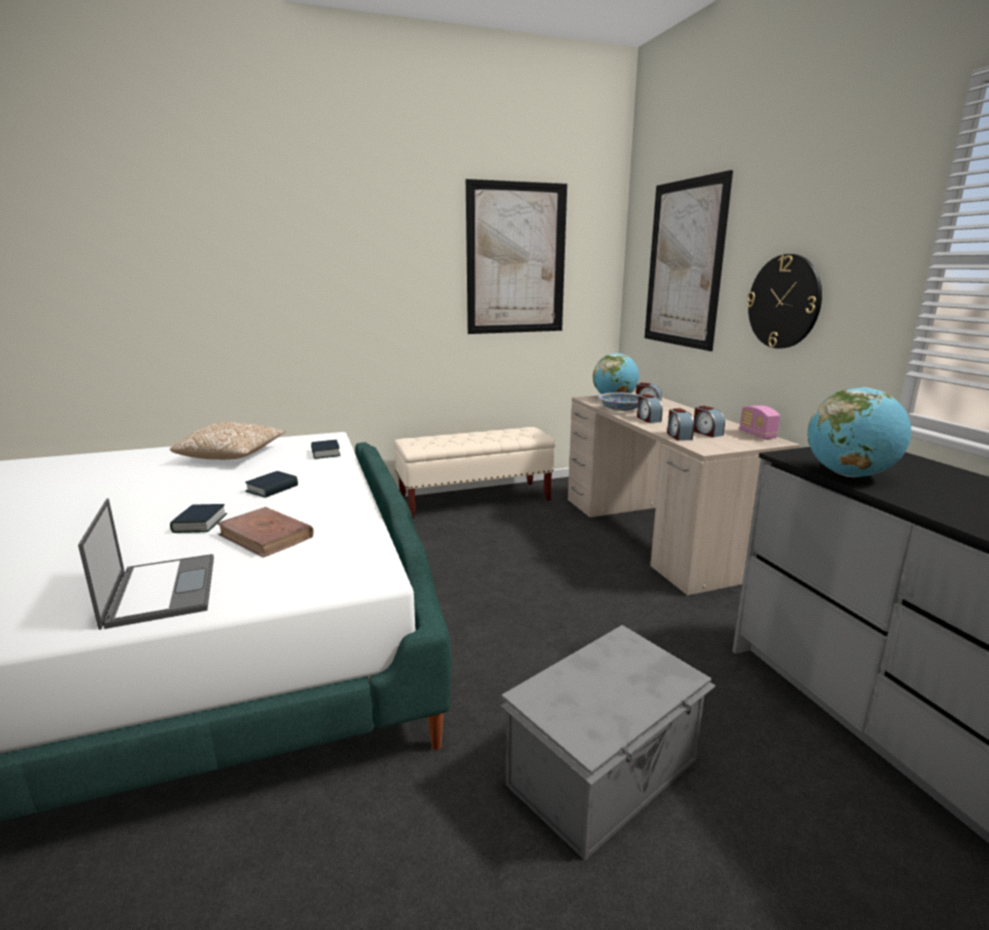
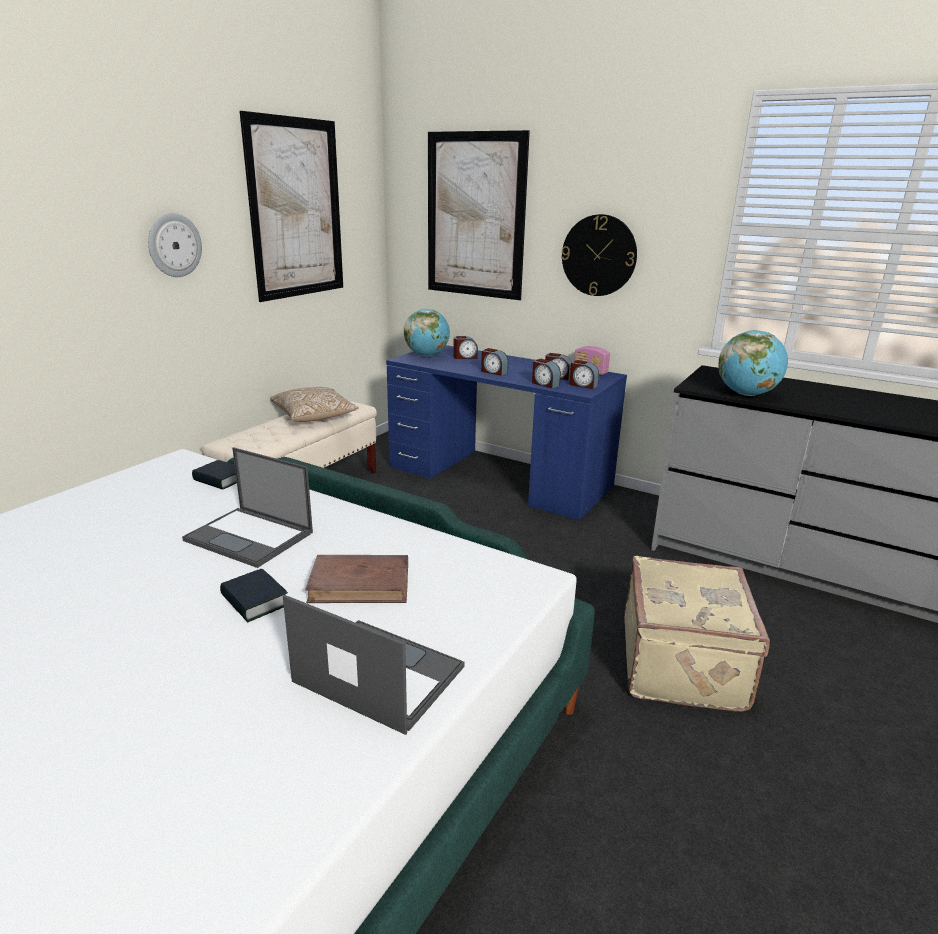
camera: 40 degrees left, 5 degrees up
pillow [170,422,285,460] -> pillow moved to [270,387,359,422]
book [245,471,298,498] -> laptop [182,447,313,568]
grey storage box [501,625,716,860] -> beige suitcase [624,556,770,712]
beige desk [568,393,800,595] -> blue desk [386,345,627,520]
bowl [598,392,639,411] -> none
none -> wall clock [148,213,202,277]
none -> alarm clock [569,360,599,389]

